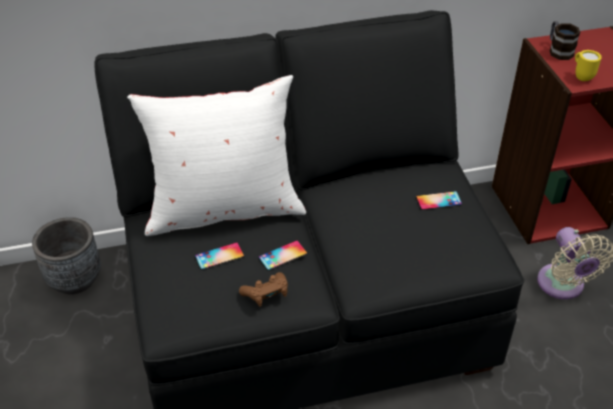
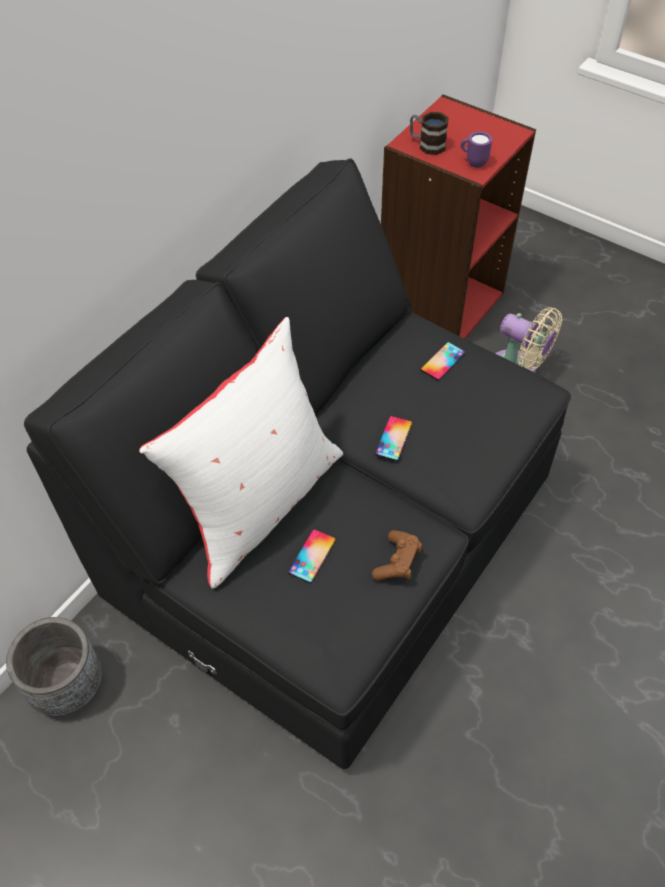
camera: 40 degrees left, 10 degrees up
phone [258,241,307,271] -> phone moved to [375,416,412,461]
yellow mug [575,50,602,81] -> purple mug [461,131,492,168]

